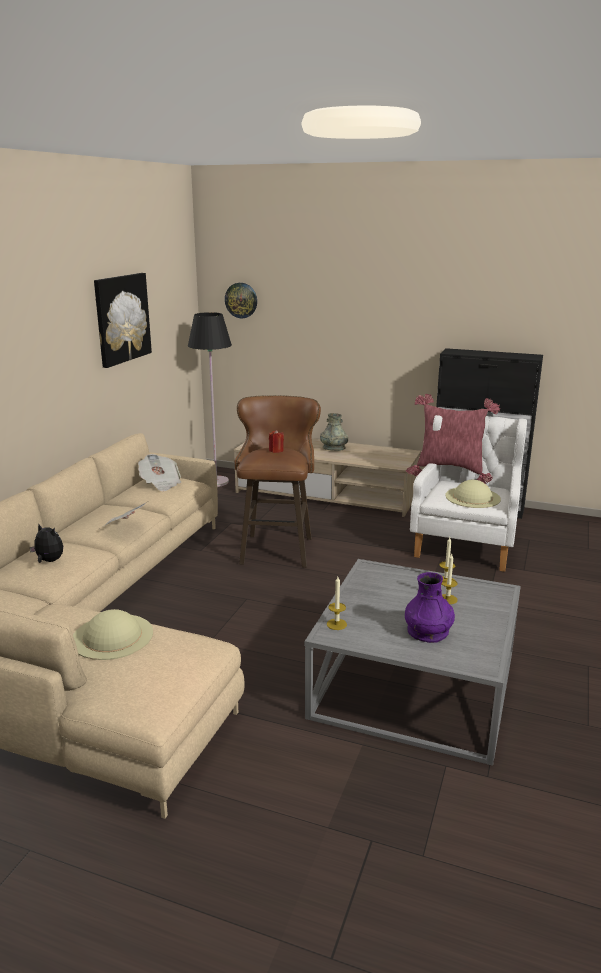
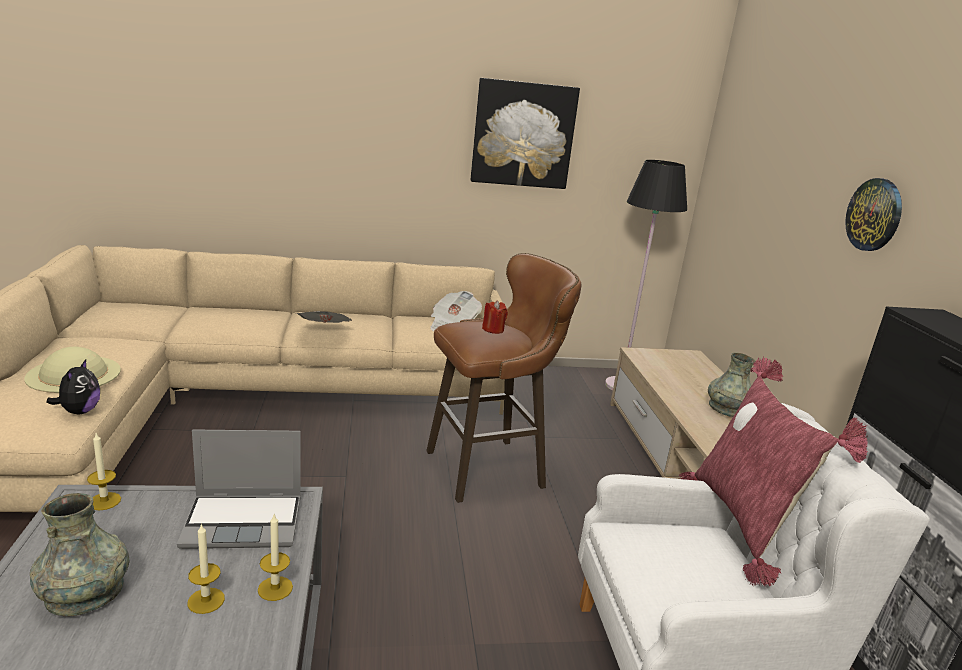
camera: 60 degrees right, 0 degrees up
plush toy [30,524,63,563] -> plush toy moved to [46,359,100,414]
wall clock [225,283,257,319] -> wall clock moved to [845,178,902,251]
purple vase [405,572,455,643] -> grey vase [30,493,129,617]
beige hat [445,480,501,508] -> none
none -> laptop [177,429,301,549]

